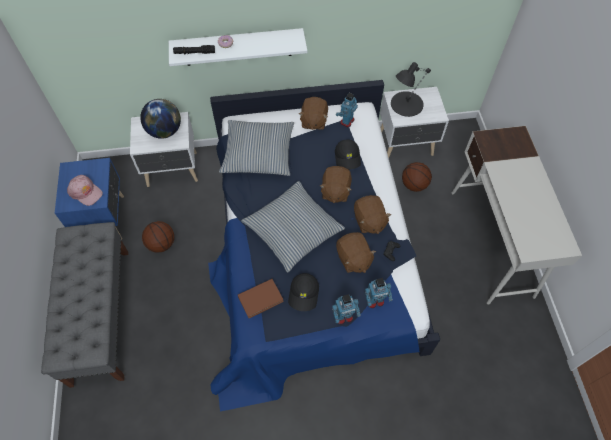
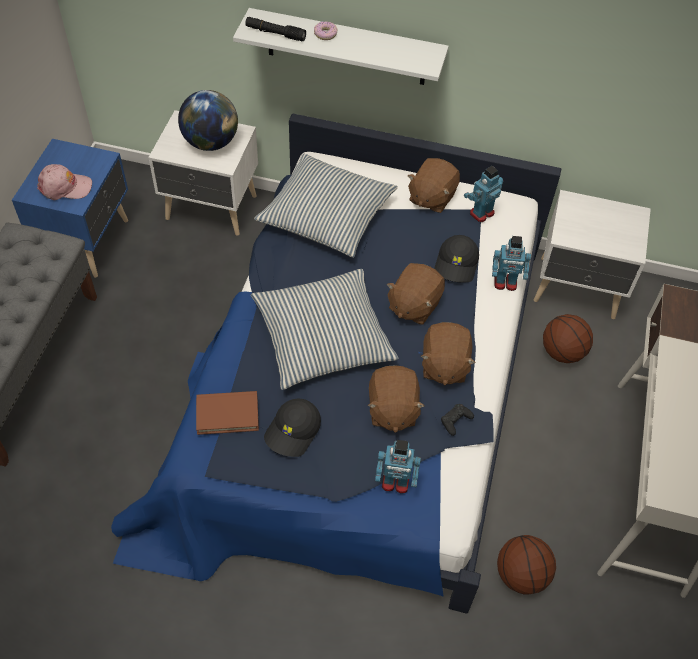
camera: 20 degrees right, 5 degrees down
pink cap [67,175,103,206] -> pink cap turned 60 degrees counterclockwise [37,164,92,200]
basketball [142,221,174,253] -> basketball moved to [497,535,556,595]
toy robot [332,294,361,325] -> toy robot moved to [492,236,531,291]
black table lamp [391,62,431,117] -> none

